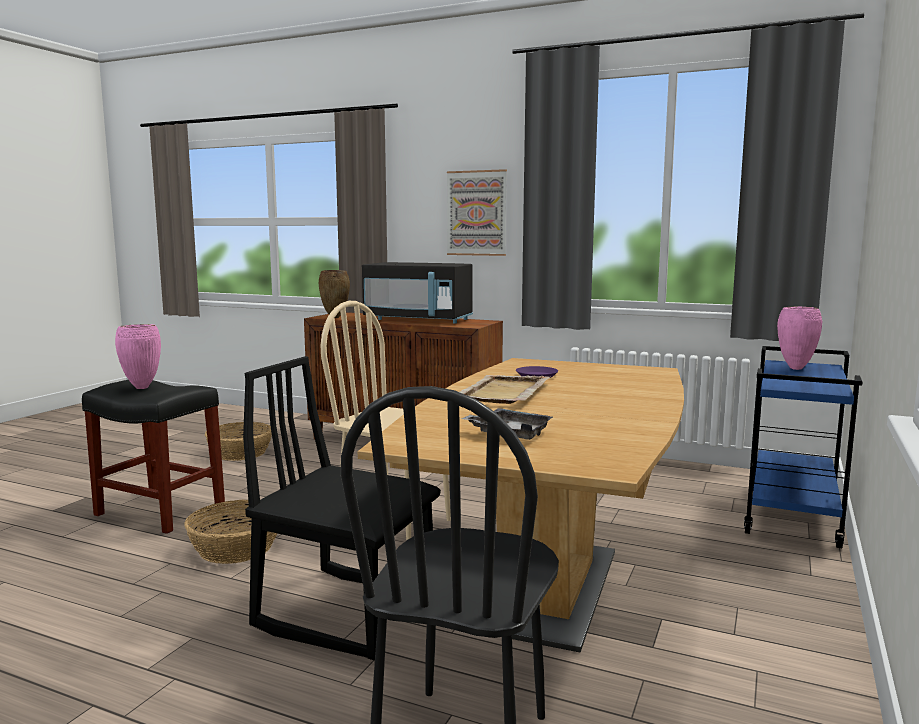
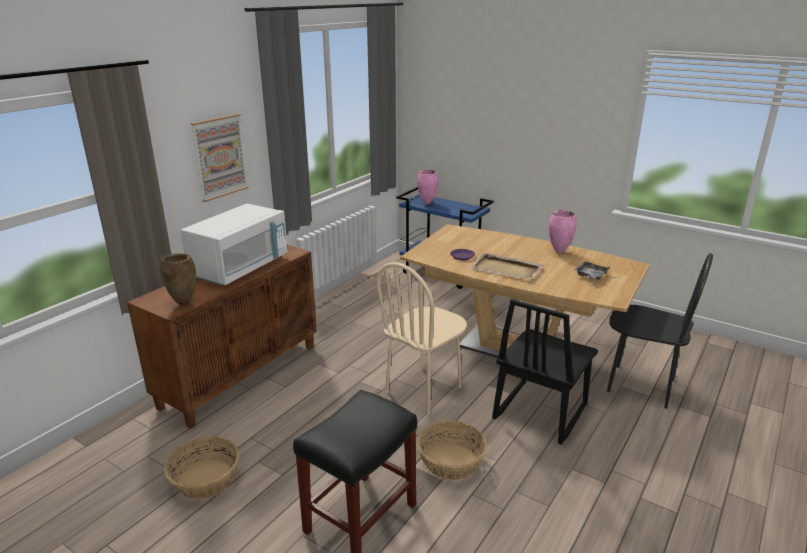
camera: 80 degrees left, 15 degrees up
pink vase [115,324,161,389] -> pink vase moved to [549,210,577,253]
black microwave [362,262,473,324] -> white microwave [181,204,288,285]

